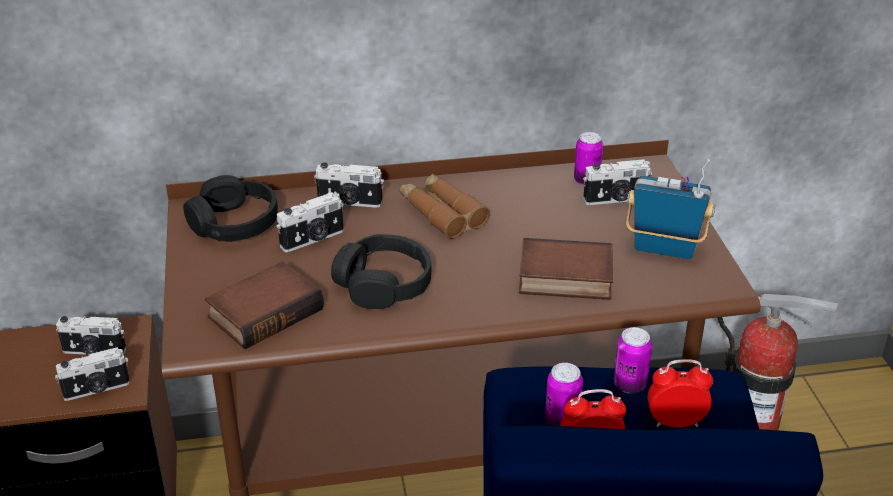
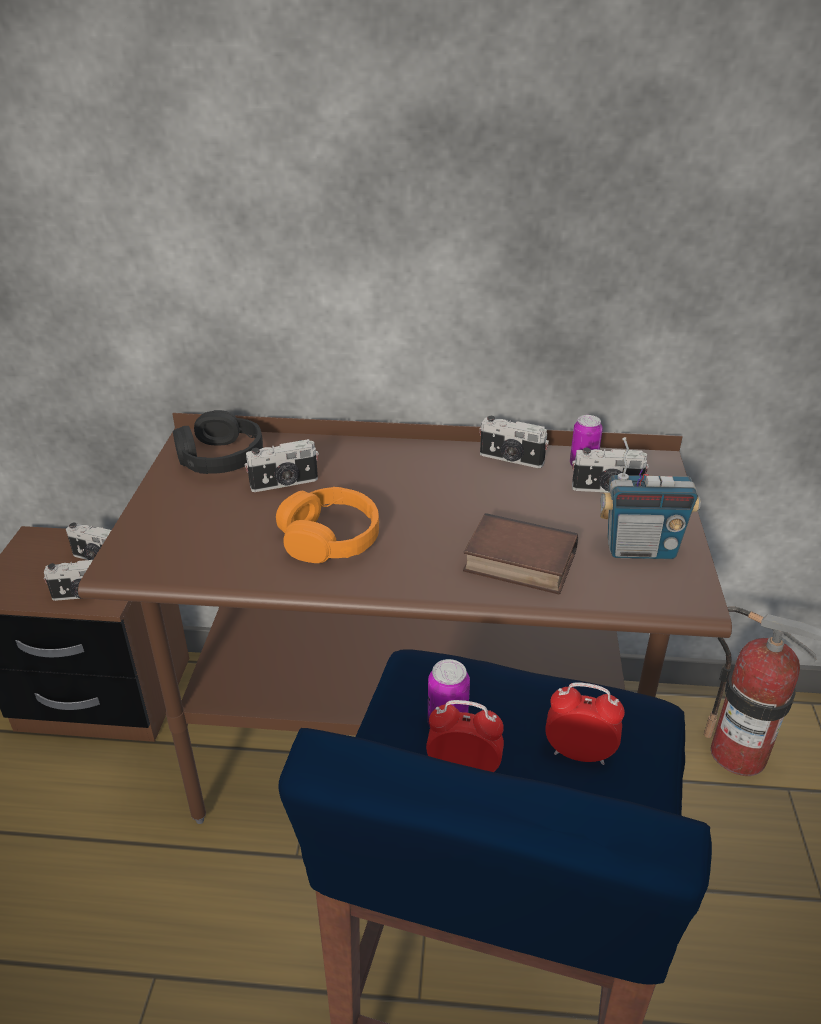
camera: 15 degrees right, 0 degrees up
book [205,261,324,349] -> none
camera [314,162,384,208] -> camera moved to [479,416,549,468]
black headphones [331,234,432,309] -> orange headphones [276,487,379,563]
brown binoculars [400,174,490,239] -> none
can [613,327,652,394] -> none
radio [626,159,715,259] -> radio turned 150 degrees clockwise [600,437,701,559]

